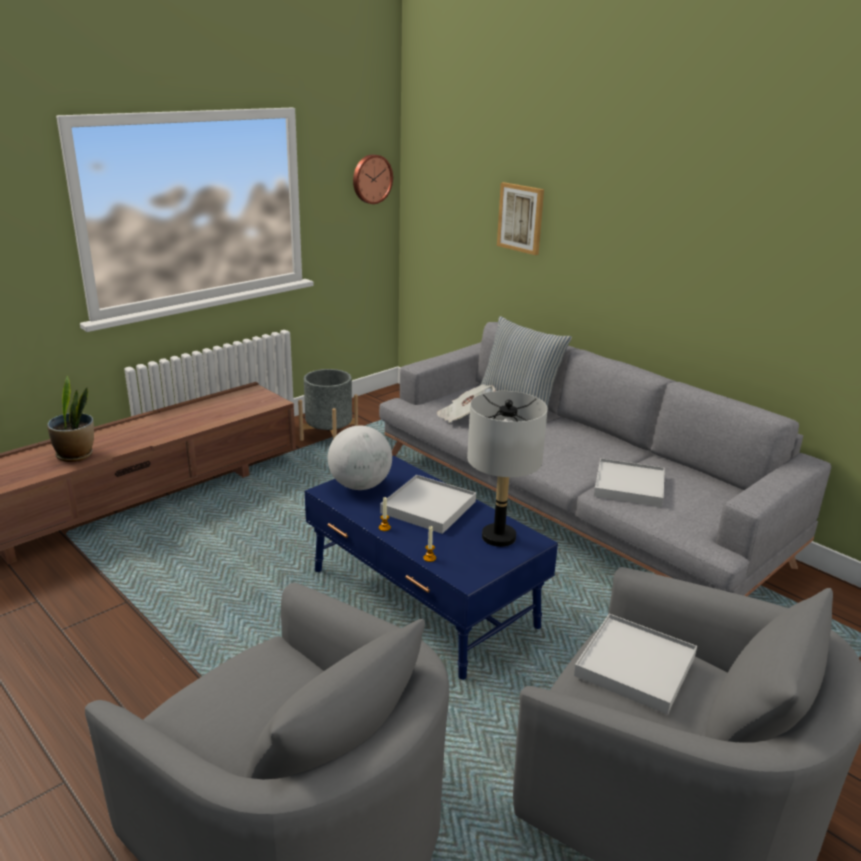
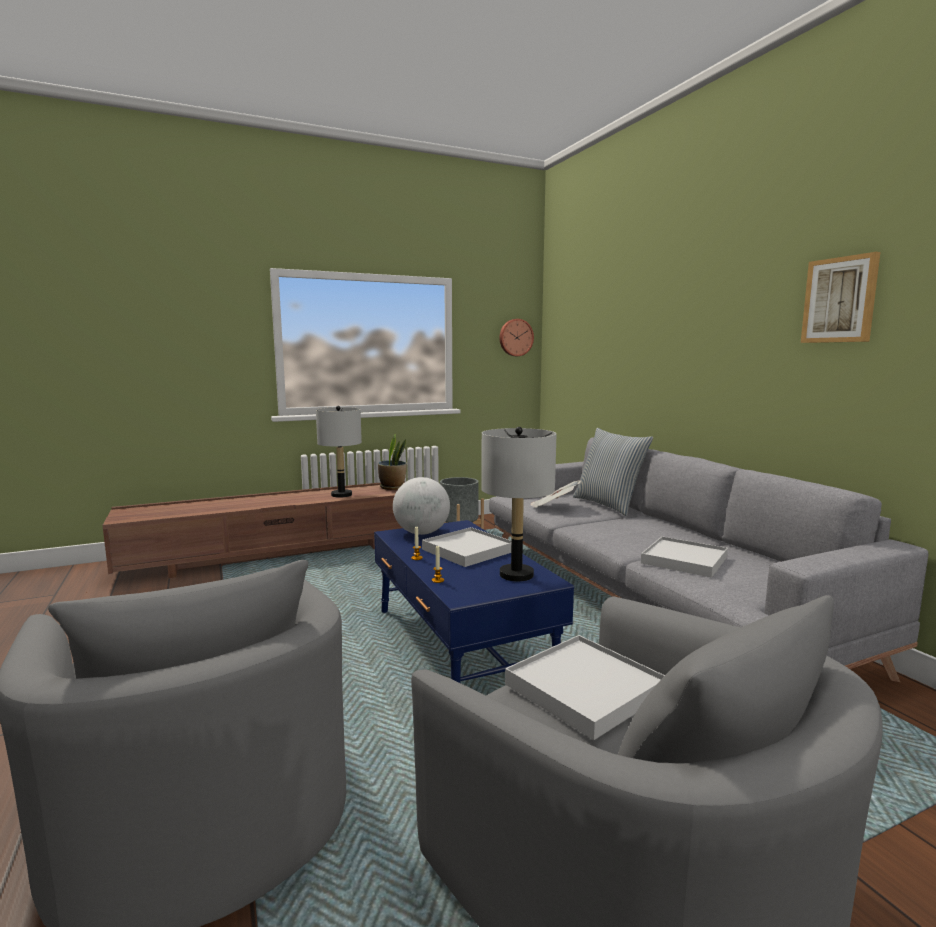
camera: 20 degrees right, 15 degrees down
potted plant [47,375,94,462] -> potted plant moved to [378,434,407,490]
picture [497,182,544,255] -> picture moved to [801,252,880,343]
none -> grey table lamp [316,406,362,497]

